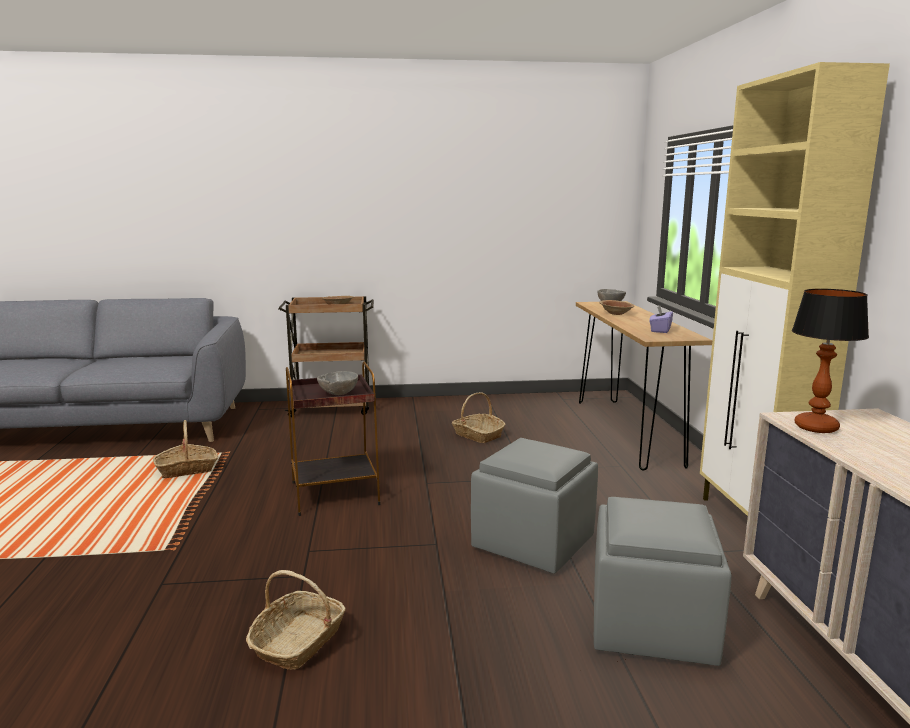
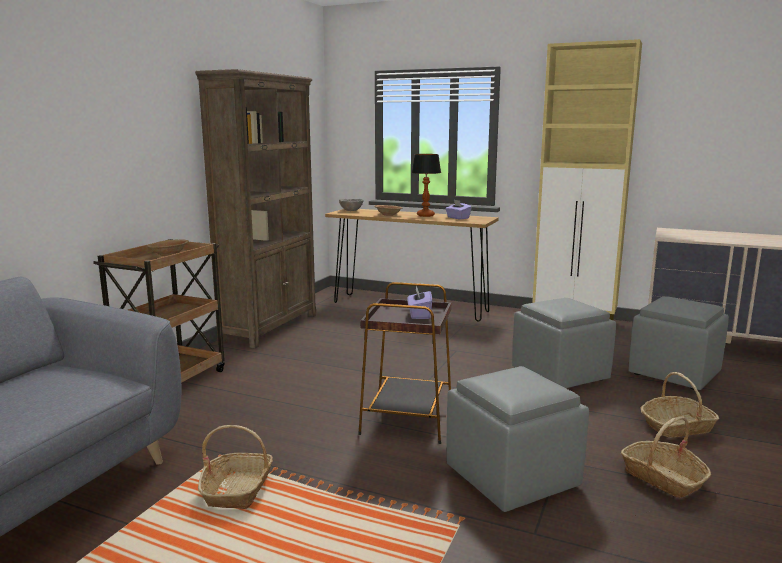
camera: 60 degrees left, 0 degrees up
grey bowl [317,371,358,395] -> purple tissue box [407,285,432,319]
basket [452,392,506,443] -> basket moved to [641,372,719,438]
table lamp [792,289,869,433] -> table lamp moved to [412,154,441,217]
none -> brown bookcase [195,69,316,349]
none -> grey ottoman [447,366,589,512]

